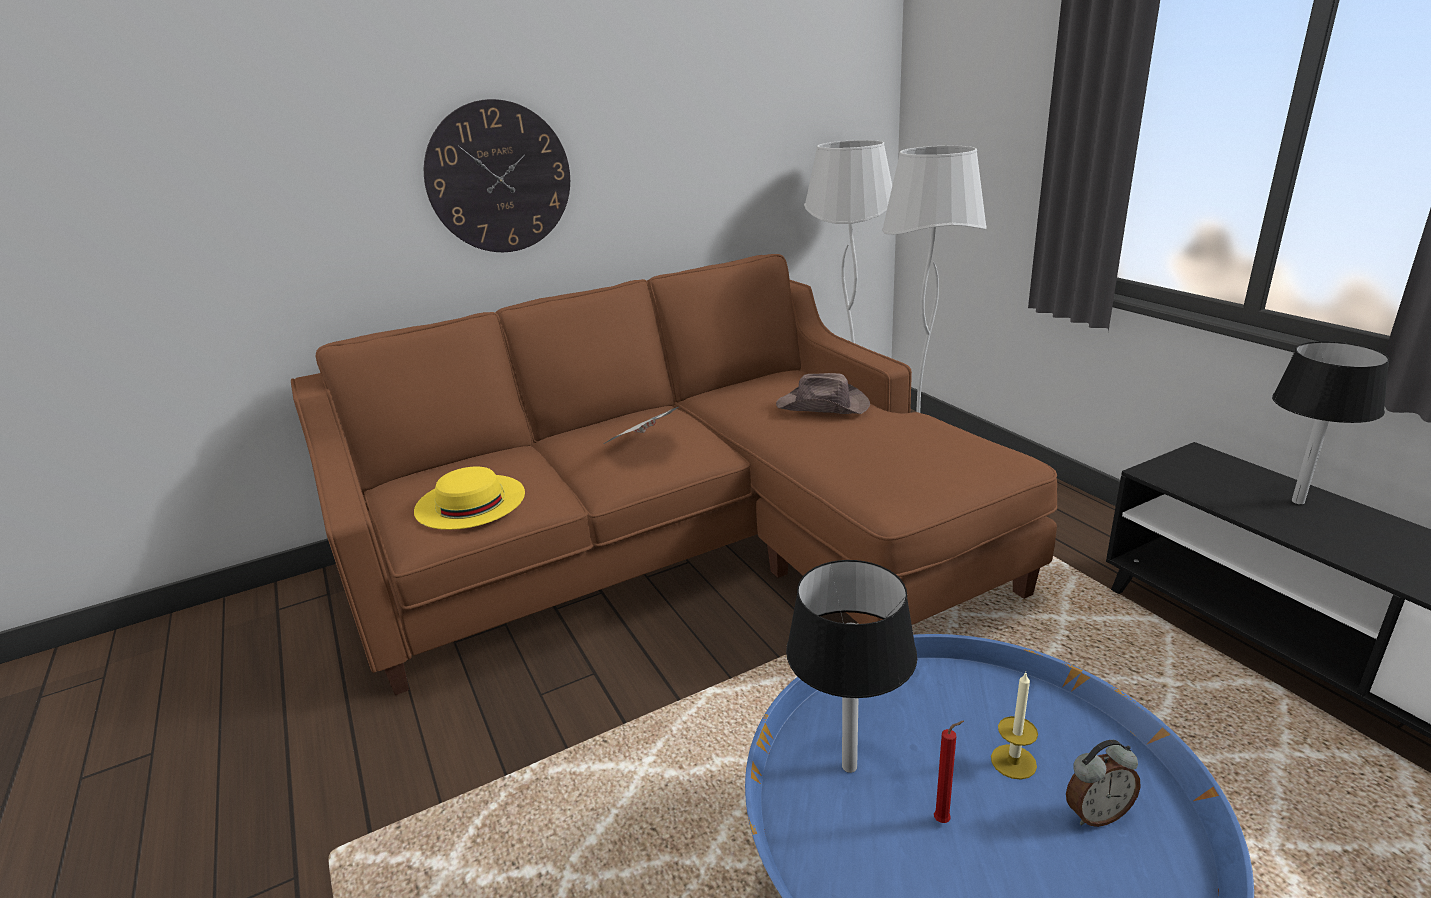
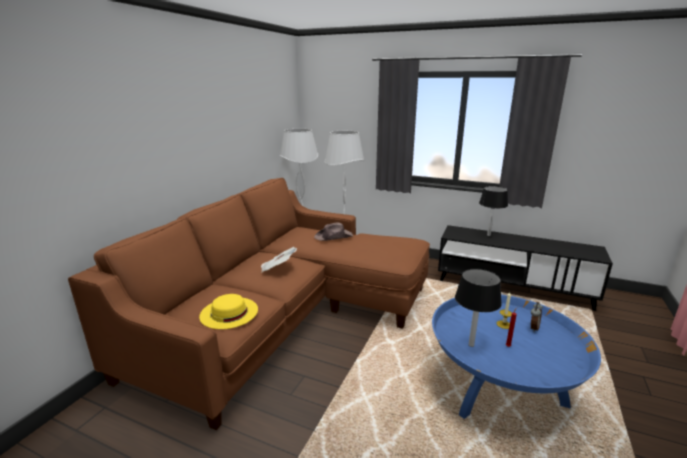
camera: 40 degrees left, 5 degrees down
wall clock [424,99,570,252] -> none

